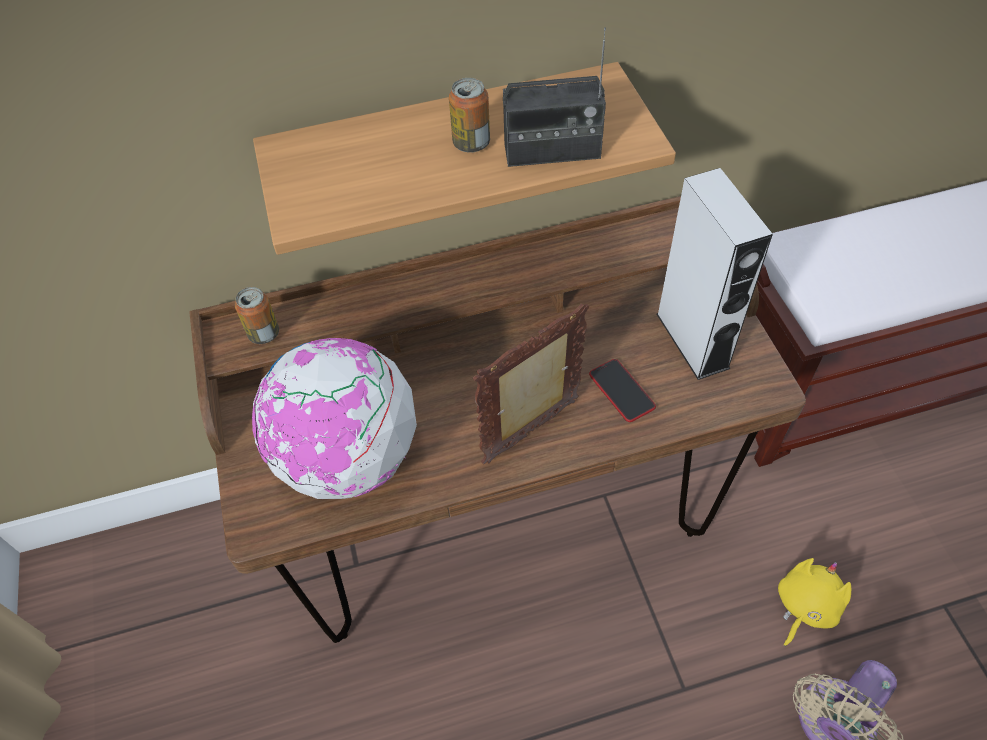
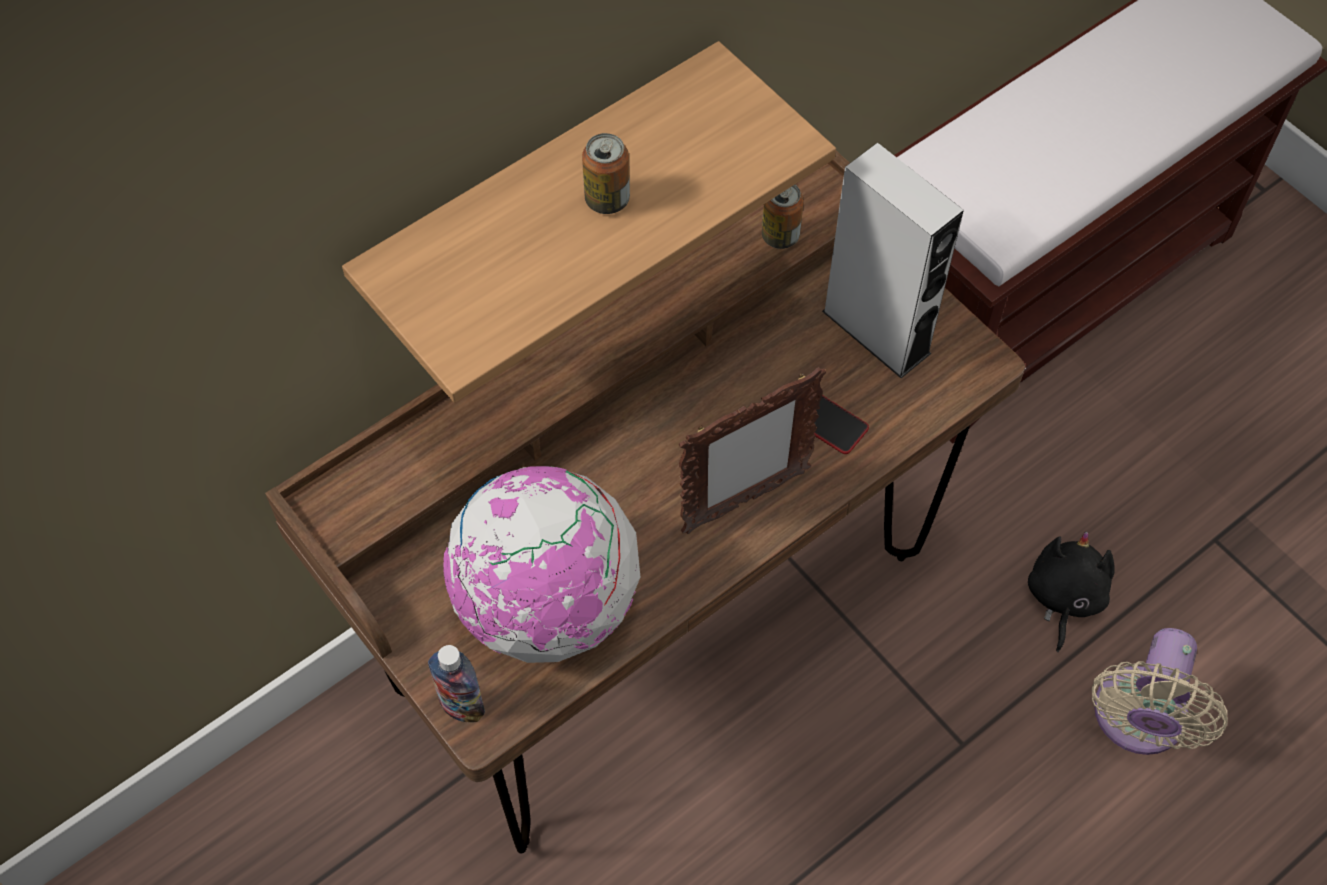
camera: 25 degrees left, 5 degrees up
can [235,287,279,344] -> can moved to [761,185,804,249]
picture frame [473,303,589,464] -> picture frame turned 150 degrees counterclockwise [678,367,826,534]
radio [503,27,606,167] -> none
yellow plush toy [778,558,851,647] -> black plush toy [1028,531,1115,652]
none -> bottle [428,645,485,722]

